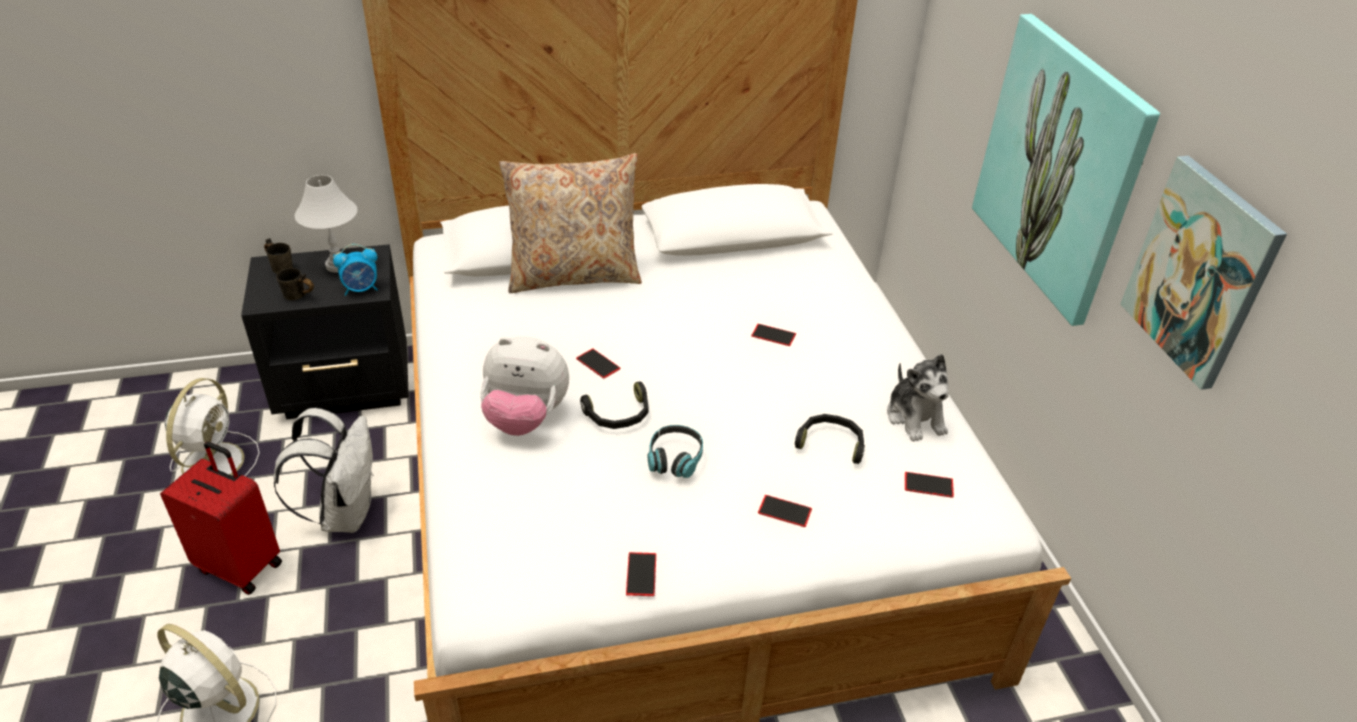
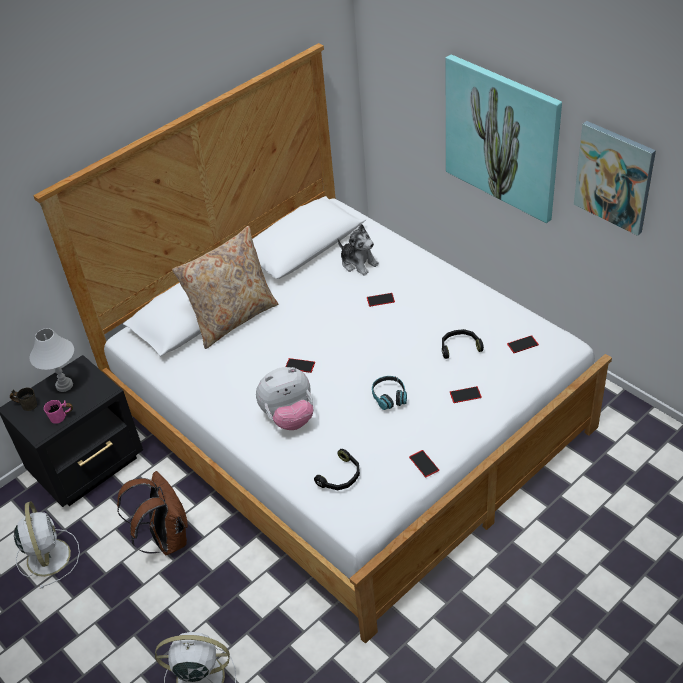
camera: 25 degrees left, 5 degrees up
red suitcase [160,442,282,595] -> none
white backpack [274,408,373,533] -> brown backpack [117,471,188,555]
grey mug [276,268,314,301] -> pink mug [44,400,73,424]
alarm clock [333,244,378,296] -> none
black headphones [580,381,649,429] -> black headphones moved to [314,449,360,490]
plush toy [887,354,949,442] -> plush toy moved to [338,224,379,276]

